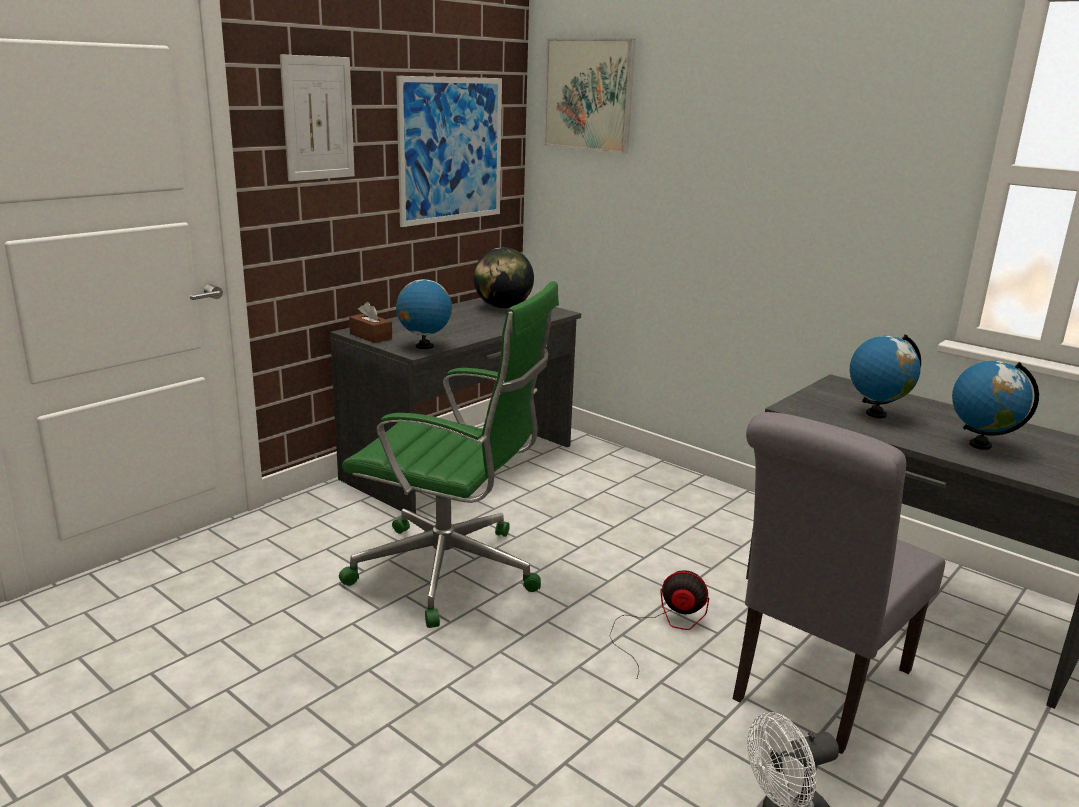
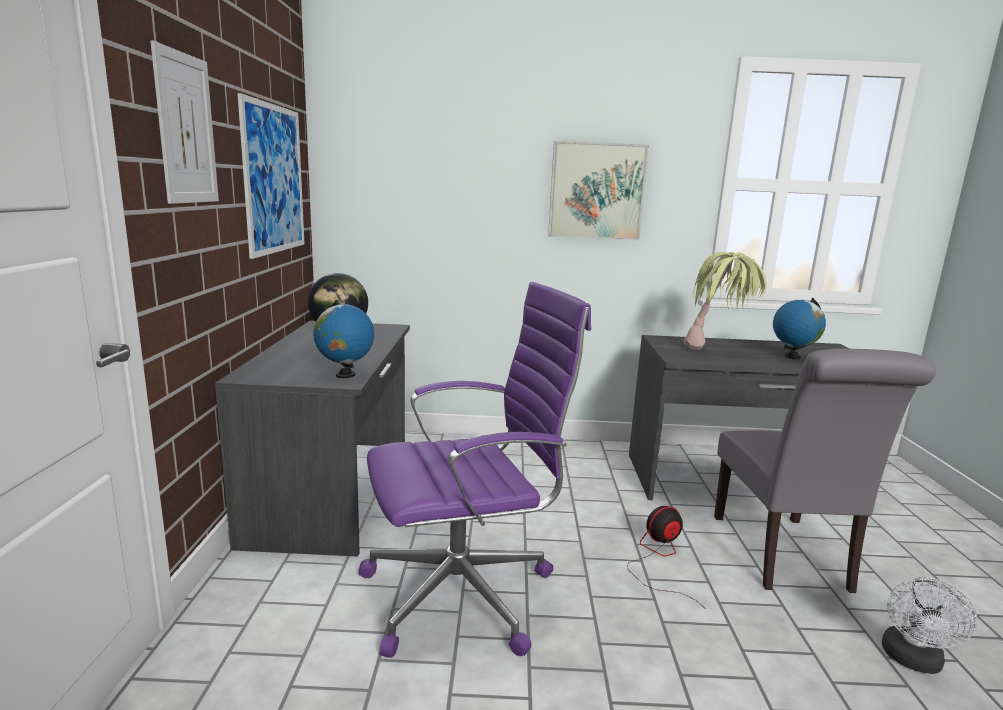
camera: 40 degrees left, 5 degrees down
green office chair [339,281,559,628] -> purple office chair [358,282,591,658]
brown tissue box [349,302,392,343] -> none
picture [543,38,635,154] -> picture moved to [548,141,649,241]
globe [850,334,921,419] -> potted plant [684,252,767,350]

